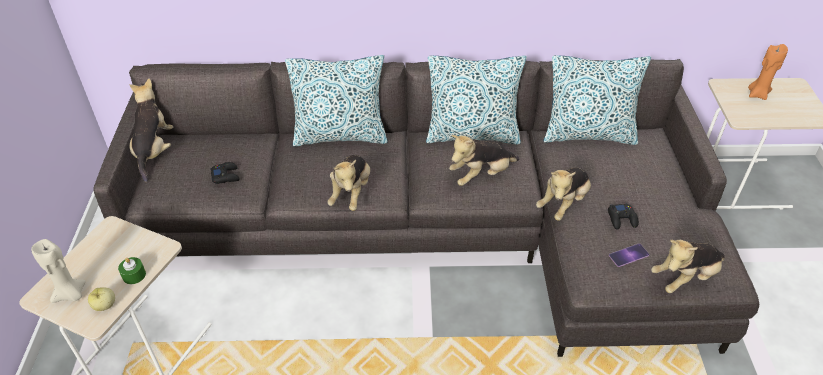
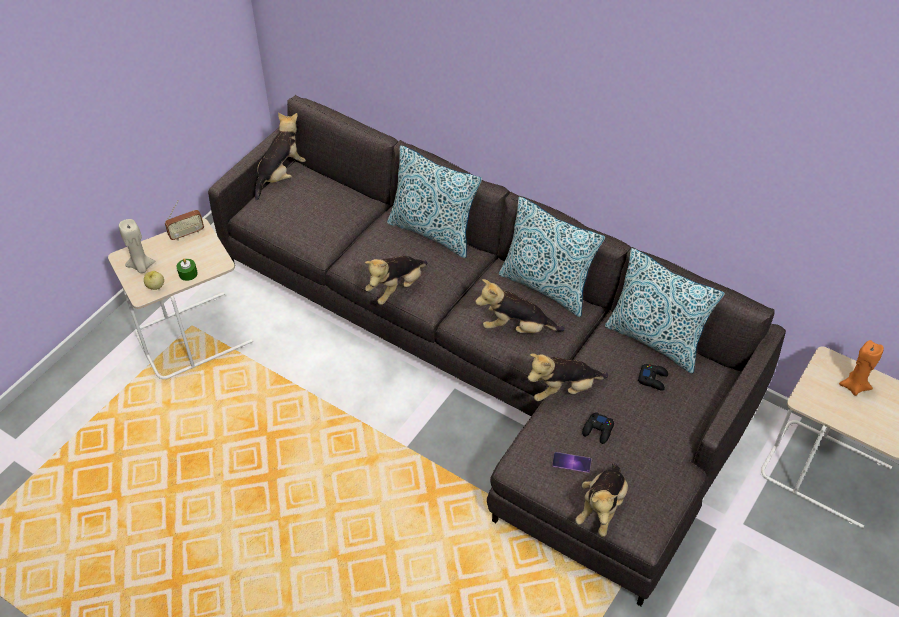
camera: 35 degrees right, 5 degrees up
black game controller [210,162,240,184] -> black game controller moved to [638,364,668,391]
plush toy [651,240,725,293] -> plush toy turned 75 degrees counterclockwise [576,463,628,537]
none -> radio [165,200,204,241]

